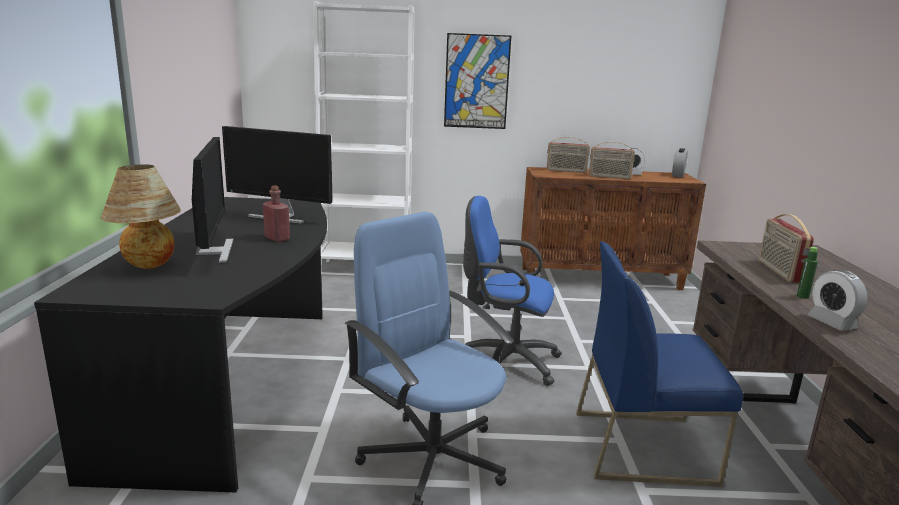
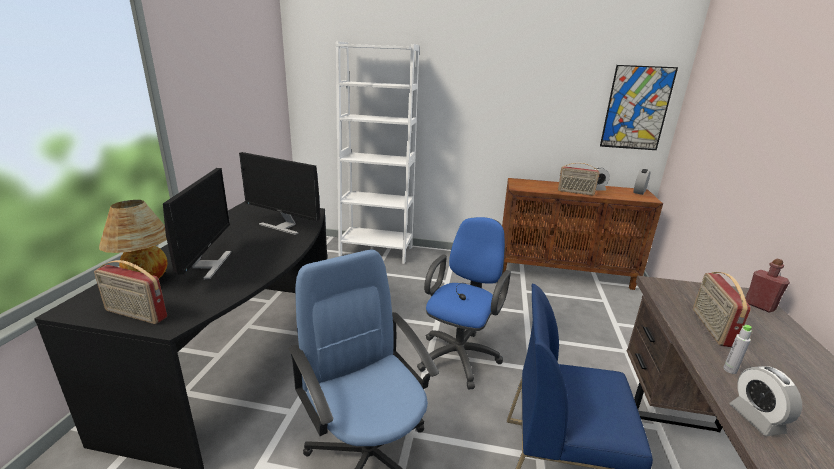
camera: 10 degrees right, 5 degrees up
red bottle [263,185,290,242] -> red bottle moved to [745,258,790,312]
picture [444,33,511,129] -> picture moved to [600,65,678,150]
blue office chair [463,196,562,386] -> blue office chair turned 90 degrees clockwise [417,217,511,389]
radio [547,137,590,173] -> radio moved to [94,260,167,324]
green bottle [797,247,818,299] -> grey bottle [723,325,752,374]

